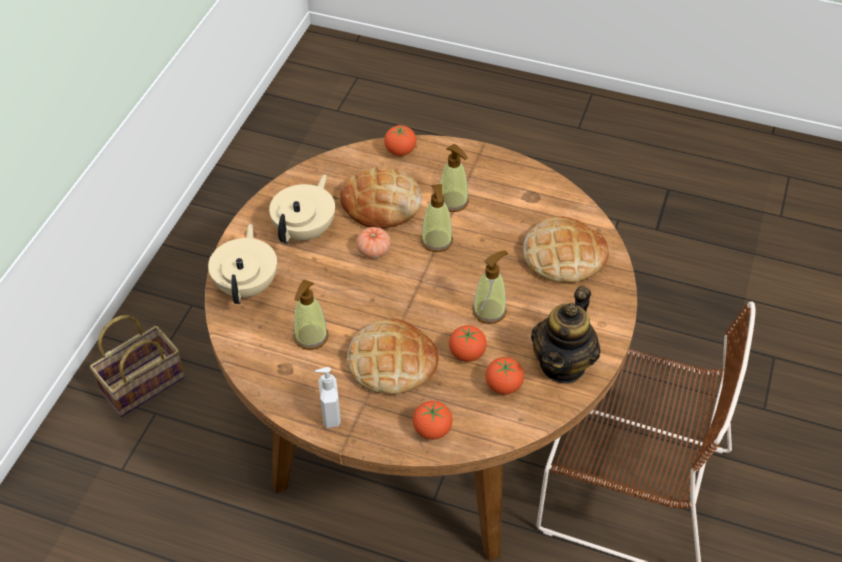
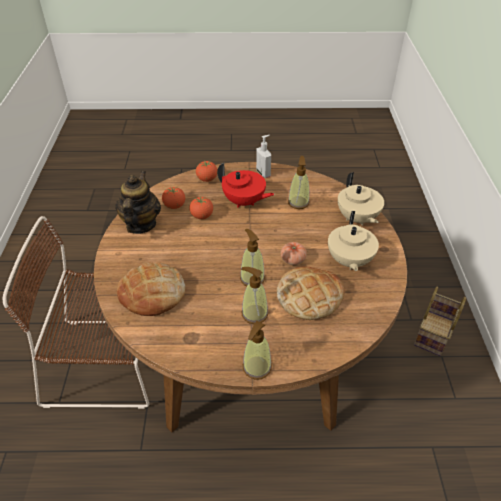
camera: 160 degrees right, 5 degrees down
bread [347,319,438,394] -> red teapot [217,163,274,208]
tomato [384,125,416,156] -> none
soap dispenser [472,251,508,324] -> soap dispenser moved to [243,321,272,380]

